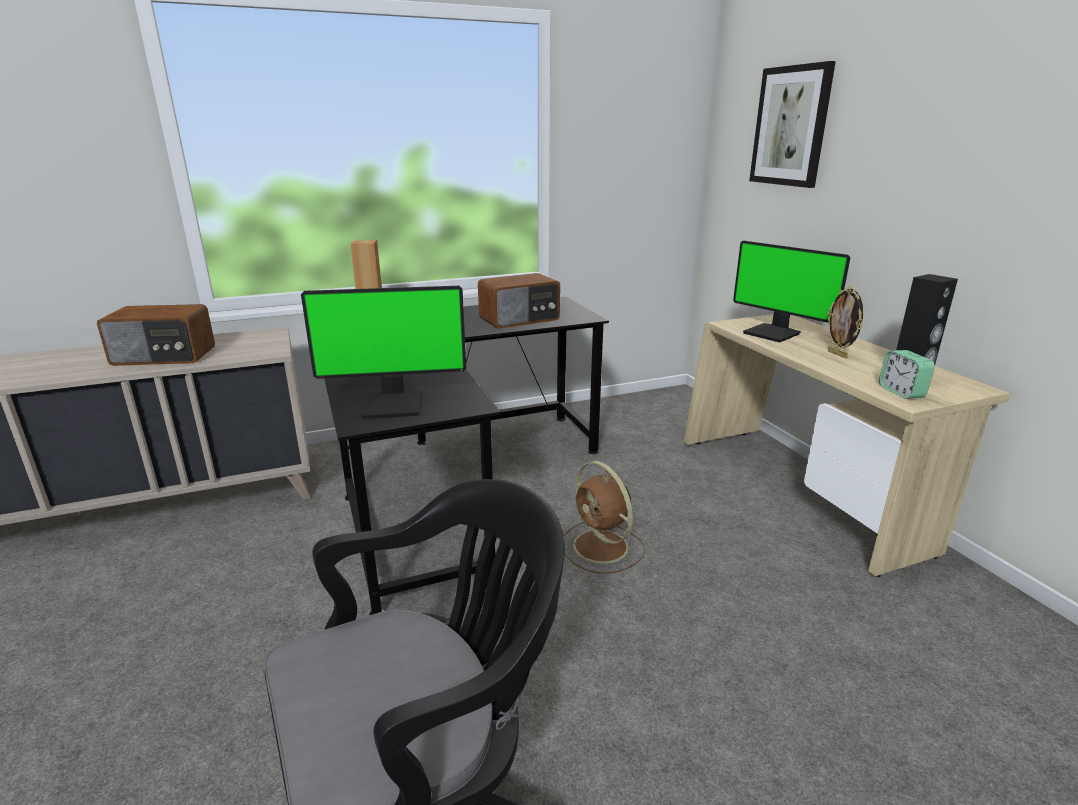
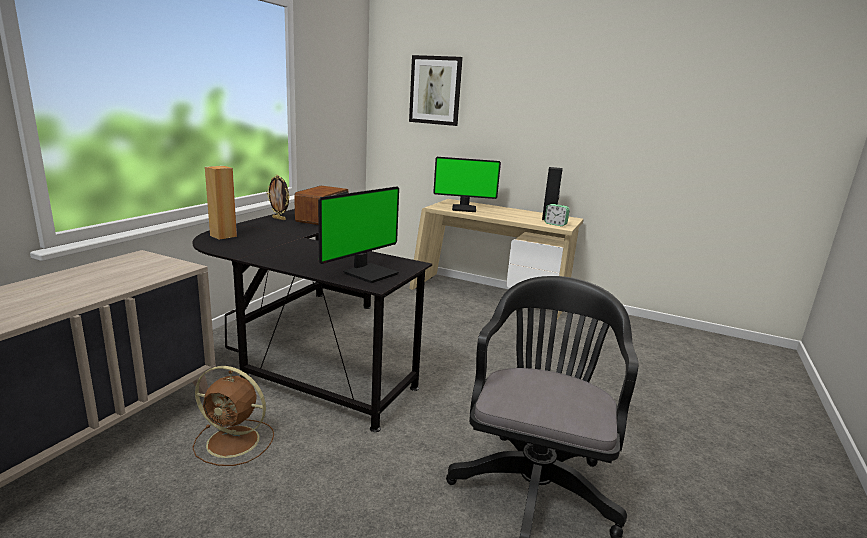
camera: 45 degrees left, 5 degrees down
radio [97,304,215,366] -> none
brown fan [563,461,645,574] -> brown fan moved to [192,366,274,466]
picture frame [827,286,863,359] -> picture frame moved to [267,175,290,220]

